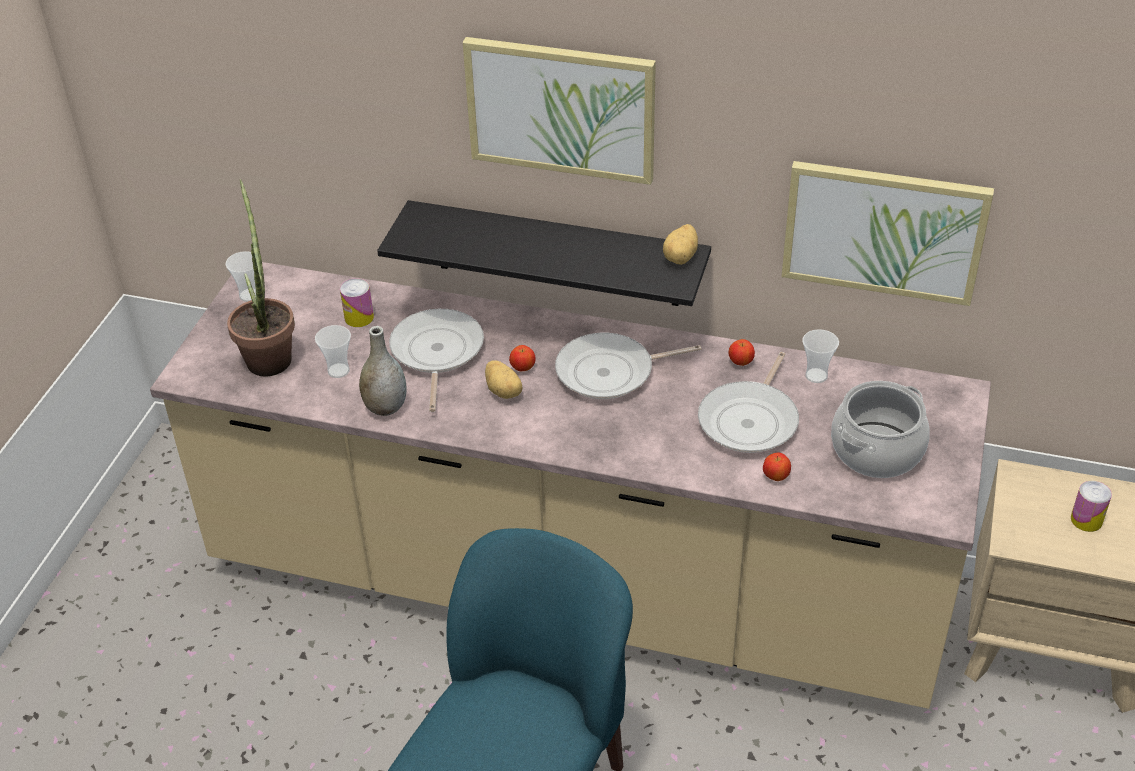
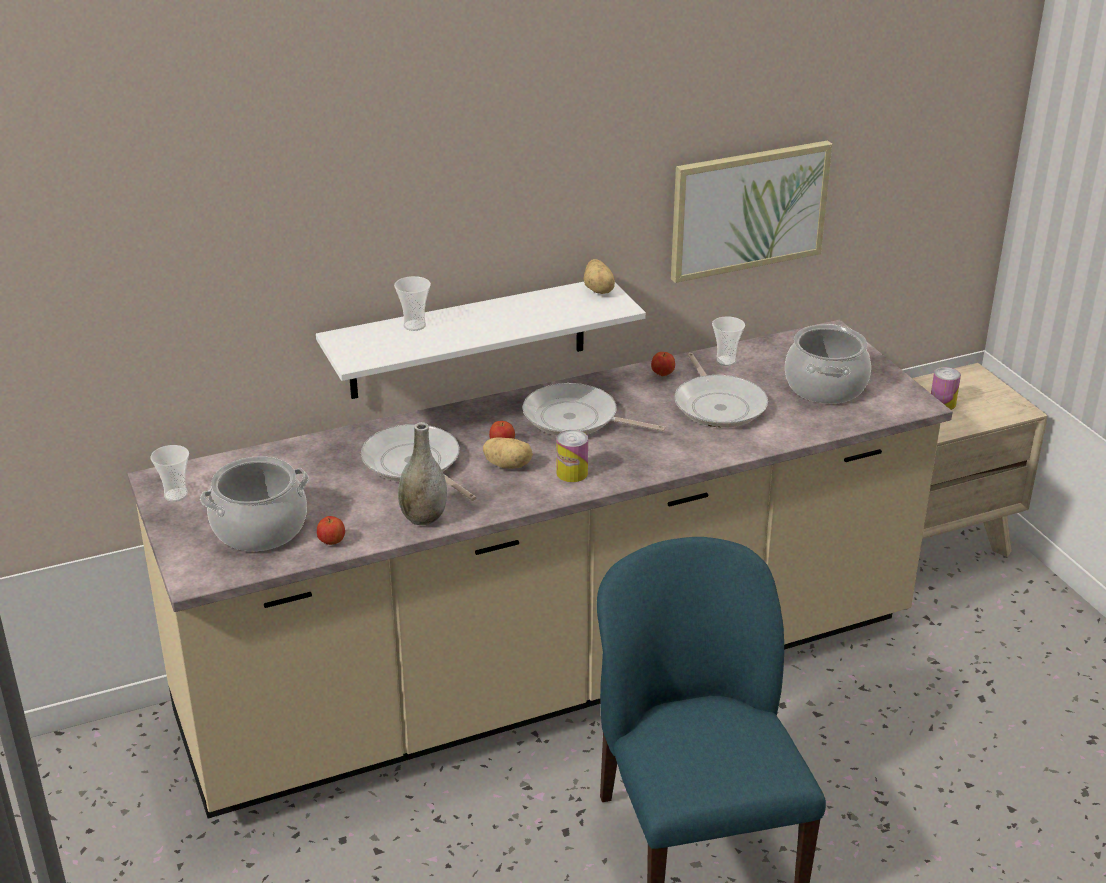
camera: 40 degrees left, 10 degrees down
potted plant [227,179,295,376] -> cooking pot [200,456,309,551]
cup [315,325,351,378] -> cup moved to [394,276,431,331]
can [340,278,374,327] -> can moved to [557,430,588,482]
black shelf [377,200,711,306] -> white shelf [316,282,646,399]
picture [463,37,656,185] -> none
frying pan [555,333,702,399] -> frying pan turned 75 degrees clockwise [523,383,666,436]
apple [763,453,791,481] -> apple moved to [317,516,345,545]

